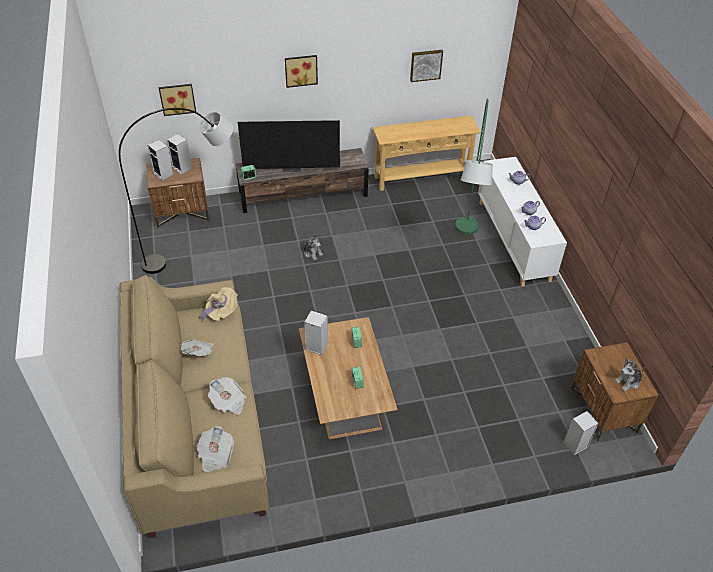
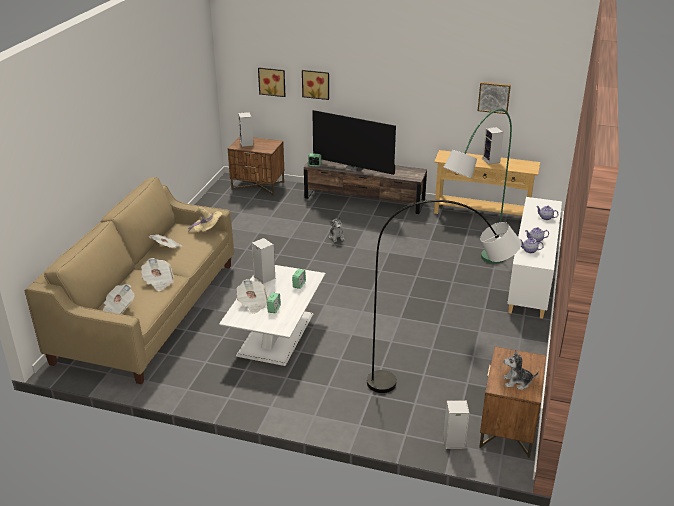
camera: 30 degrees right, 15 degrees down
grey floor lamp [119,108,233,274] -> grey floor lamp moved to [367,200,522,393]
speaker [167,134,192,174] -> speaker moved to [483,127,504,165]
picture [285,55,318,88] -> picture moved to [302,70,329,100]
brown coffee table [299,317,398,439] -> white coffee table [219,265,326,366]
none -> newspaper [237,279,268,314]

